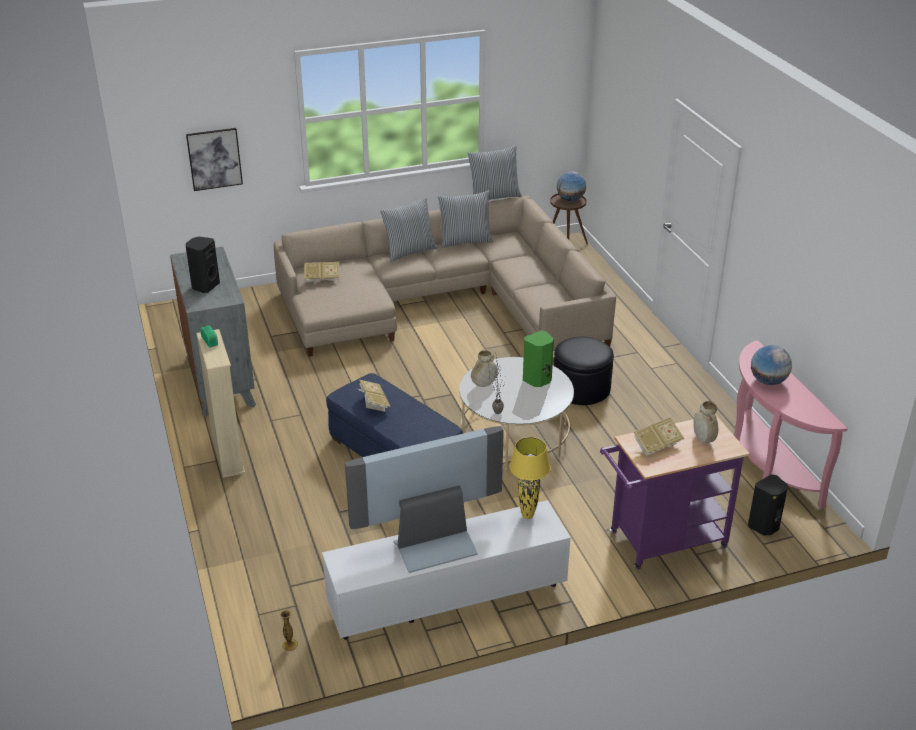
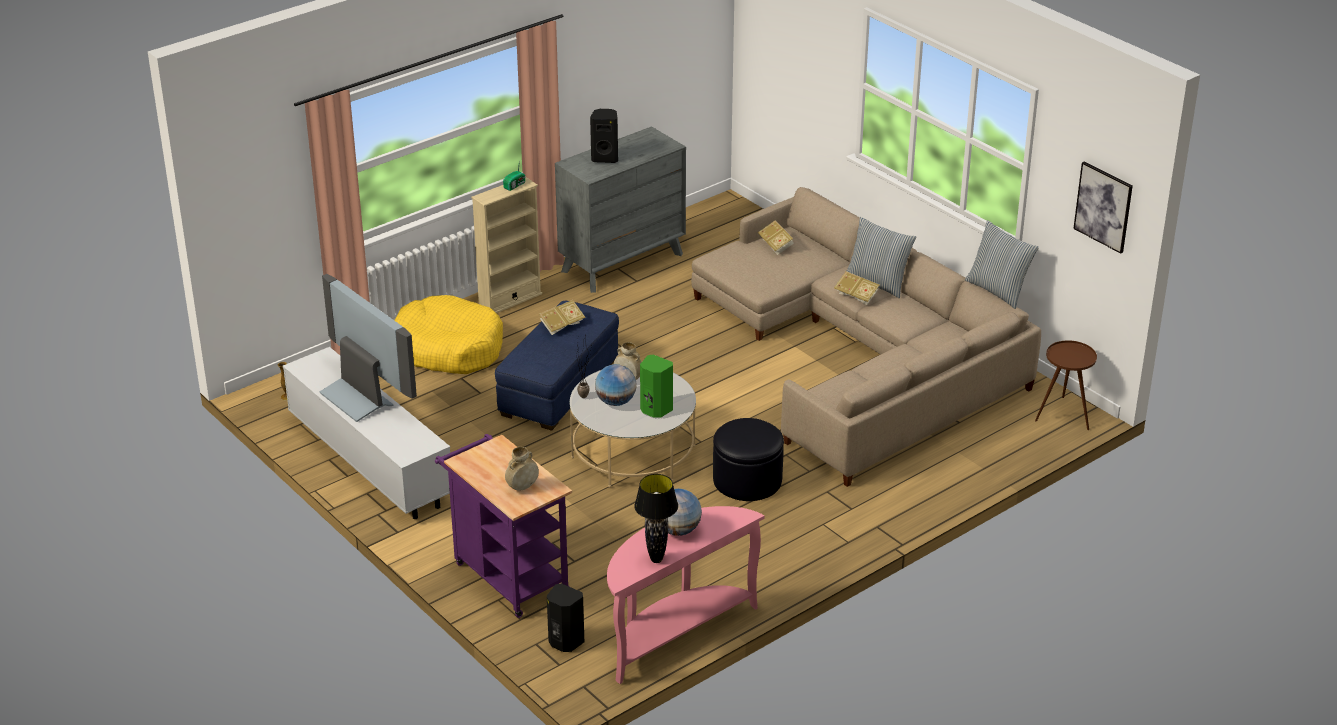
camera: 70 degrees right, 0 degrees up
picture [186,128,243,191] -> picture moved to [1073,162,1133,254]
pillow [438,190,493,248] -> none
yellow table lamp [509,437,550,519] -> none
globe [557,172,586,201] -> globe moved to [595,364,636,406]
book [634,417,684,456] -> book moved to [834,271,879,305]
none -> yellow dog bed [394,295,503,374]
none -> black table lamp [634,474,678,563]

